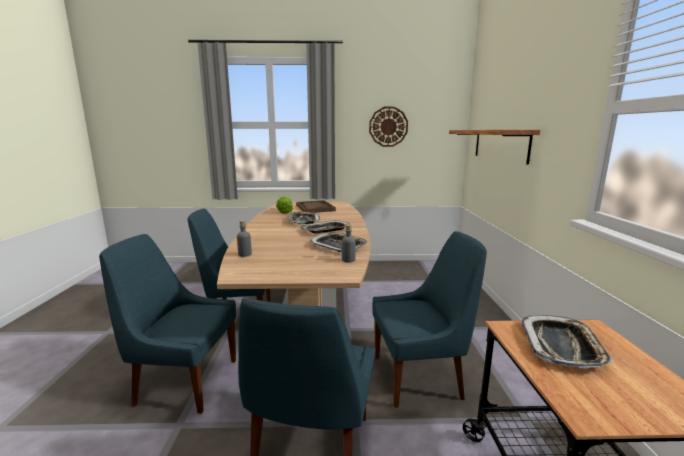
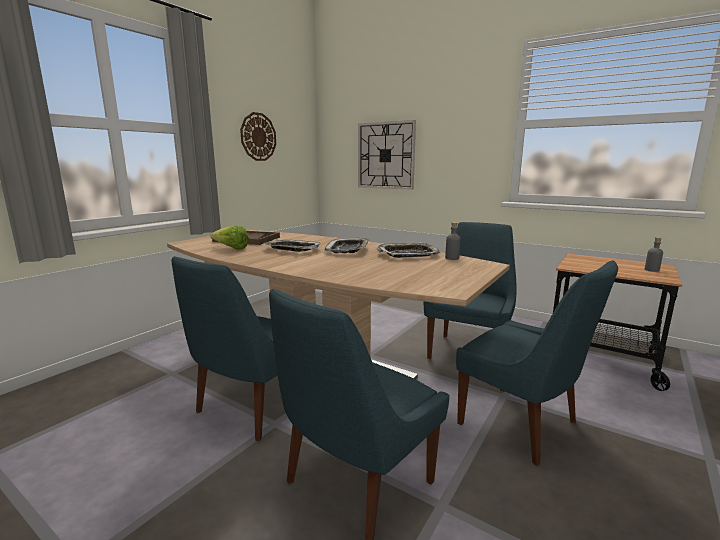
camera: 55 degrees left, 0 degrees up
grey bottle [237,220,252,257] -> grey bottle moved to [645,237,663,272]
shelf [449,130,540,165] -> wall clock [358,120,416,190]
tray [522,315,614,369] -> none

